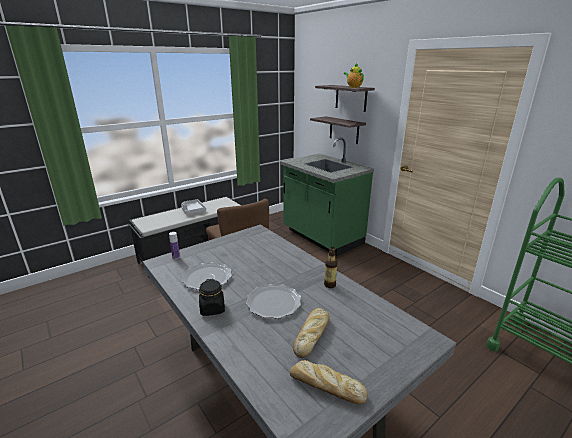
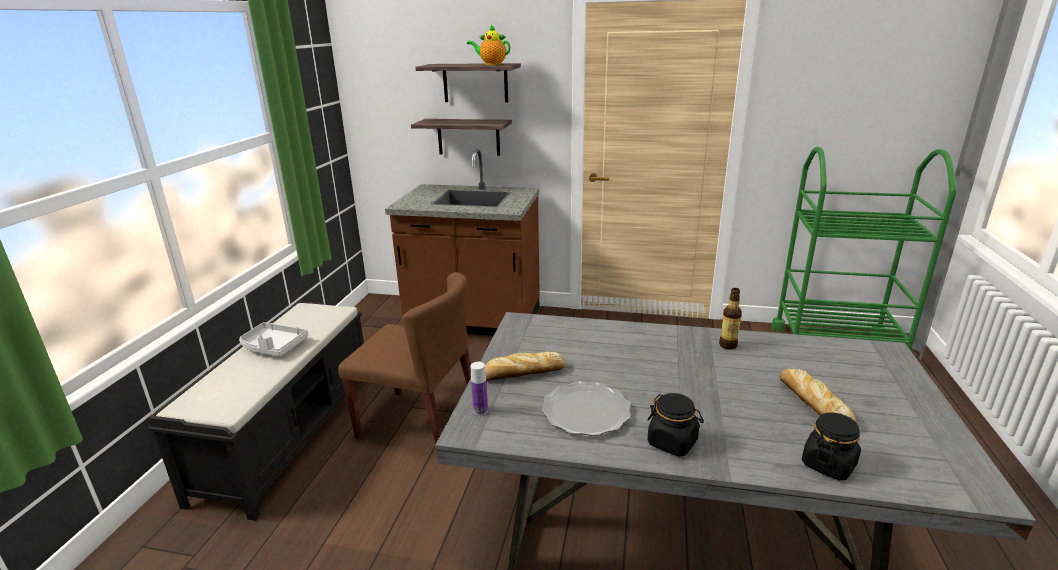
camera: 40 degrees left, 0 degrees up
plate [246,284,301,319] -> none
green counter [280,137,374,256] -> brown counter [385,149,540,336]
bread [290,360,368,404] -> bread moved to [485,351,565,381]
none -> black jar [802,413,861,480]

